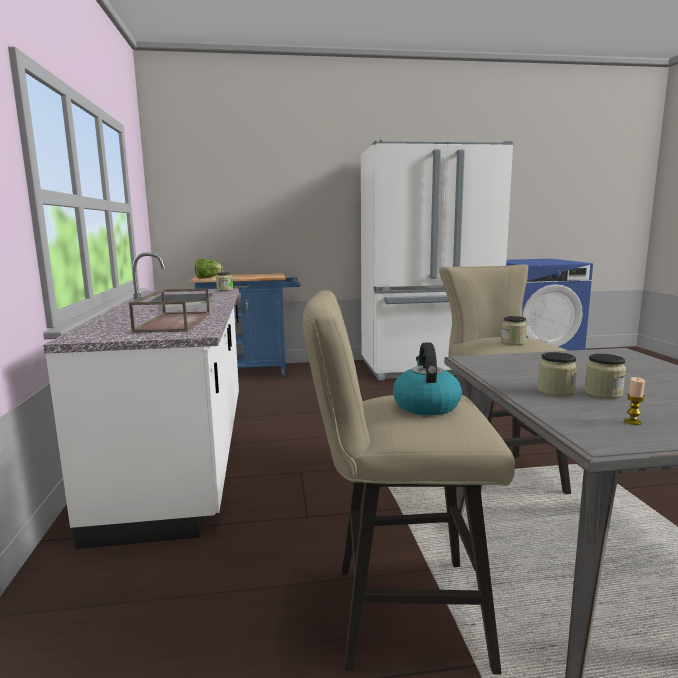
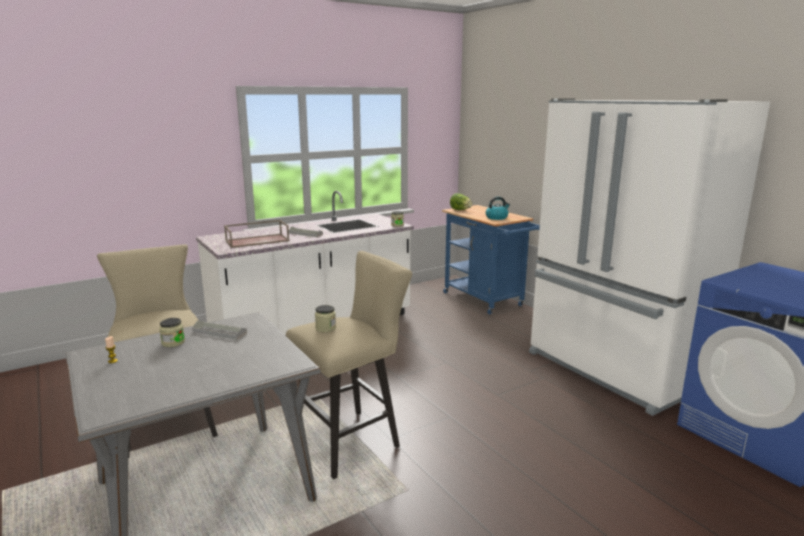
camera: 65 degrees right, 5 degrees up
kettle [393,343,462,415] -> kettle moved to [486,197,510,220]
jar [584,354,626,399] -> none
none -> grey tray [192,321,247,340]

